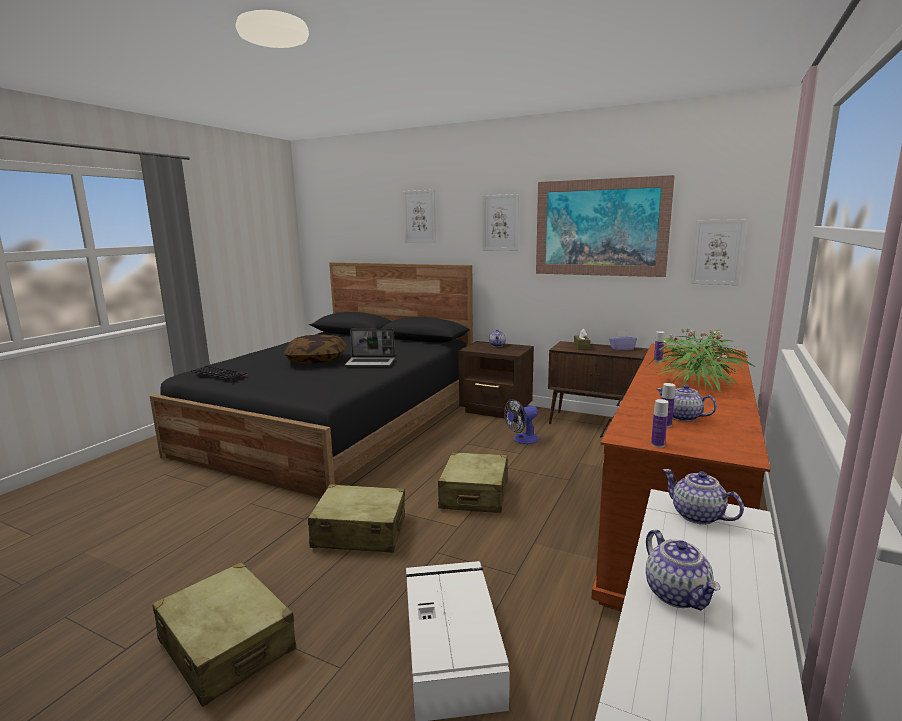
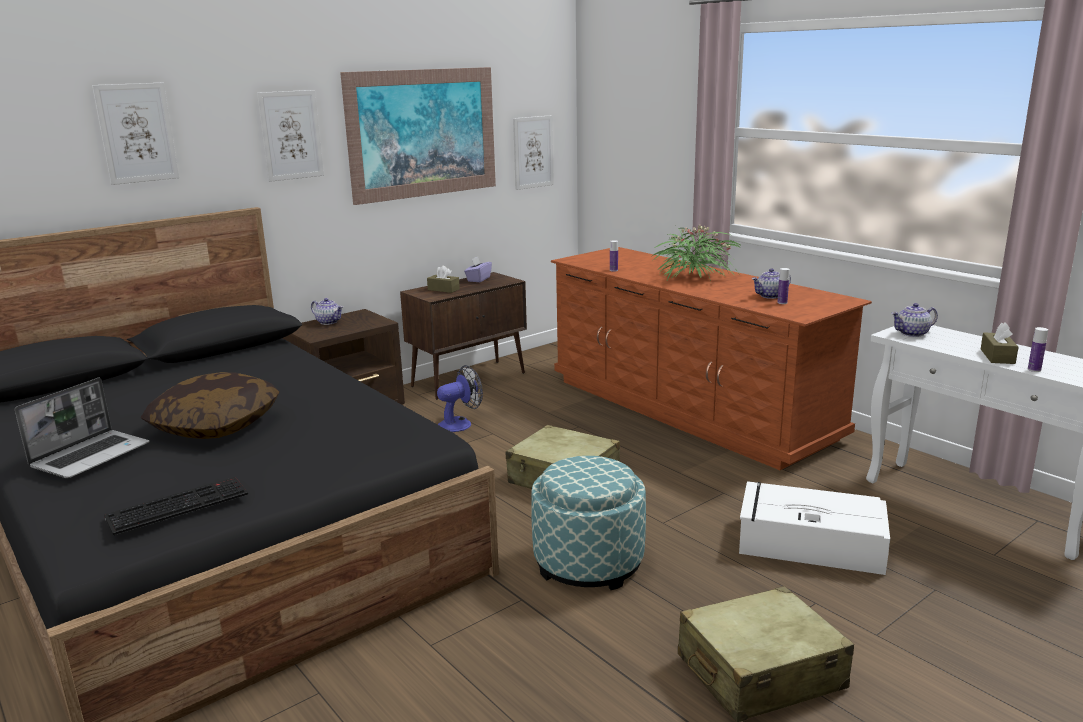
camera: 65 degrees left, 5 degrees up
beige suitcase [308,484,405,553] -> ottoman [531,456,646,590]
laptop [345,329,395,366] -> laptop moved to [15,378,150,478]
fan [504,399,539,444] -> fan turned 120 degrees counterclockwise [437,365,483,432]
teapot [646,529,720,610] -> brown tissue box [981,323,1019,364]
bottle [651,399,669,447] -> bottle moved to [1028,327,1048,372]

